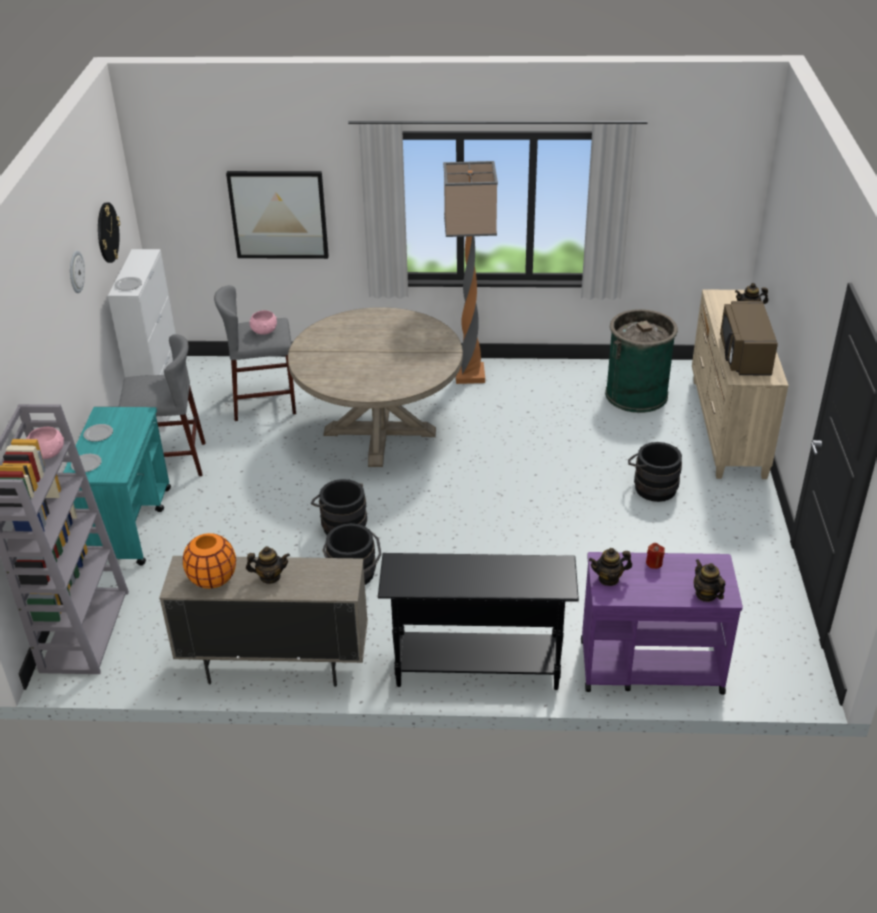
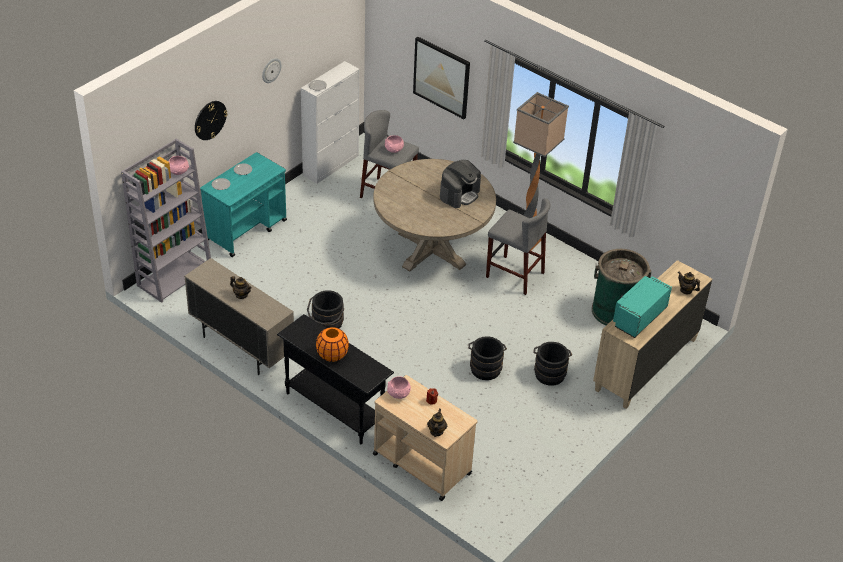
camera: 35 degrees right, 5 degrees up
wall clock [98,203,120,263] -> wall clock moved to [195,101,228,140]
grey stool [119,334,205,476] -> grey stool moved to [486,198,551,295]
orange vase [183,533,236,589] -> orange vase moved to [316,327,349,362]
black bucket [311,479,367,535] -> black bucket moved to [468,336,507,380]
purple cart [581,552,743,695] -> beige cart [373,375,477,501]
teapot [589,548,632,586] -> pink bowl [387,376,411,399]
brown microwave [720,301,778,376] -> turquoise microwave [613,276,672,338]
none -> coffee machine [440,160,481,208]

